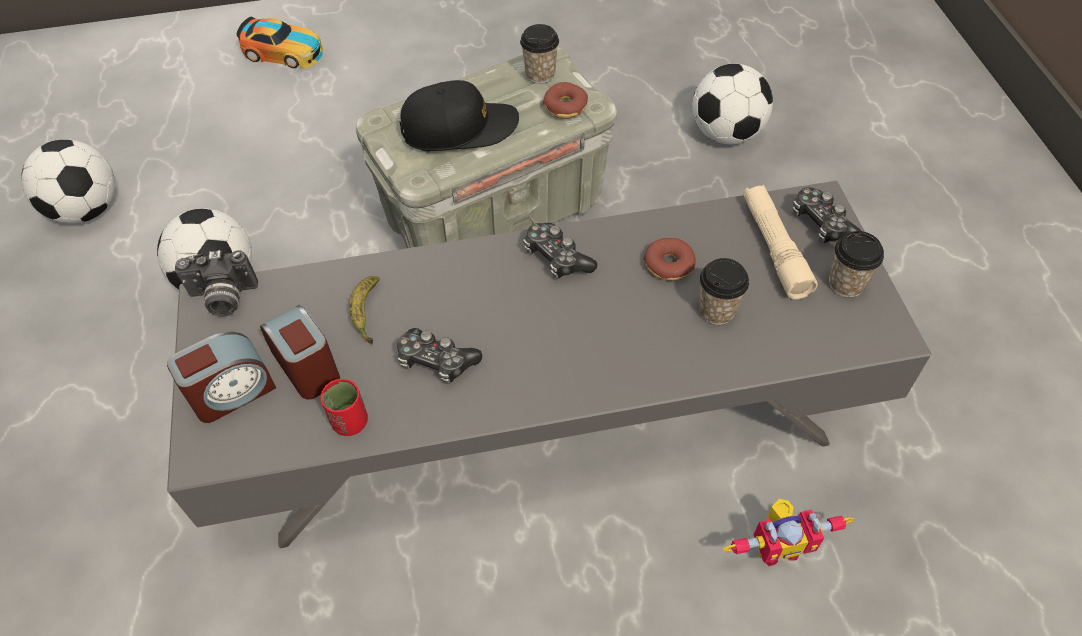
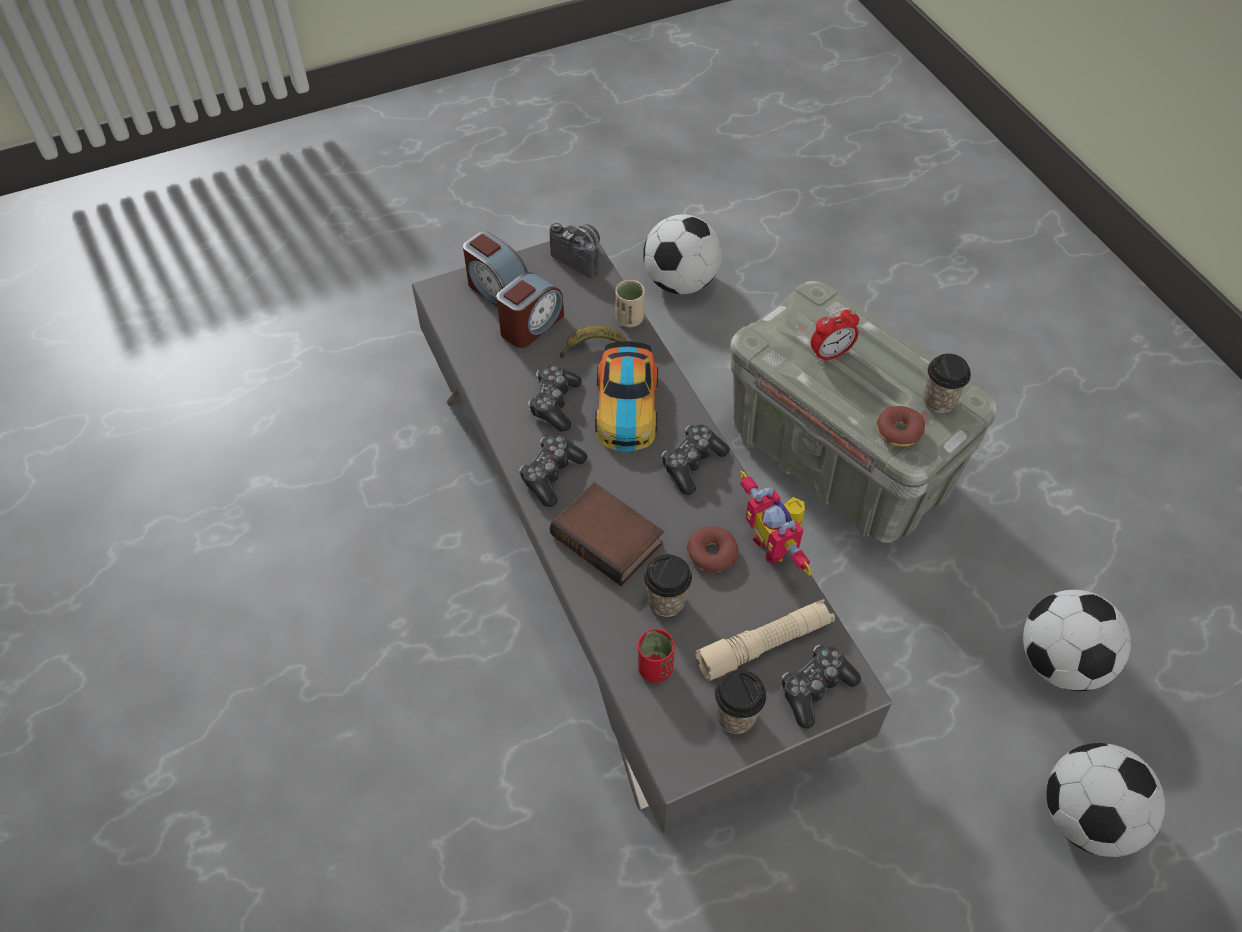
camera: 75 degrees right, 0 degrees up
football [21,140,115,224] -> football moved to [1047,743,1165,857]
camera [175,250,258,316] -> camera turned 150 degrees clockwise [550,223,600,278]
toy car [237,17,323,69] -> toy car moved to [595,341,658,452]
red cup [320,379,368,436] -> red cup moved to [638,629,674,683]
black cap [399,80,519,151] -> alarm clock [811,307,859,363]
toy robot [723,499,854,566] -> toy robot moved to [740,471,812,576]
none -> game controller [519,435,588,507]
none -> book [550,482,664,586]
none -> beige cup [615,280,645,327]

